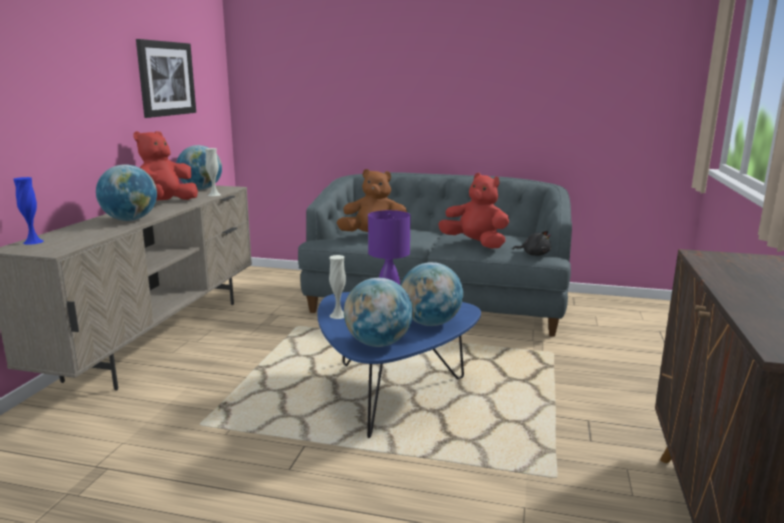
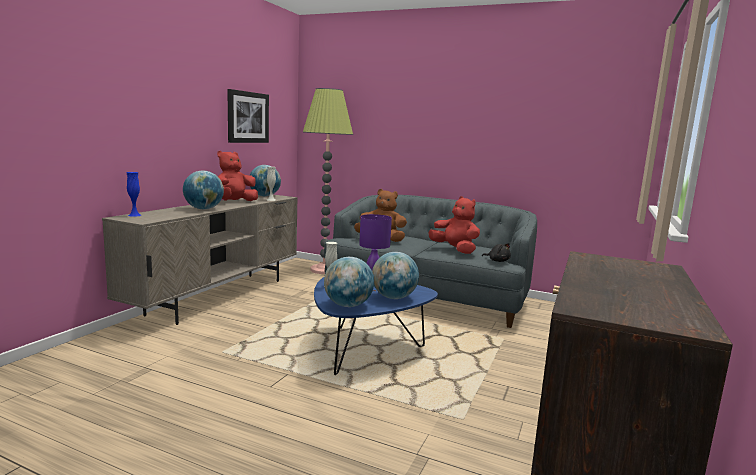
camera: 10 degrees right, 5 degrees down
none -> floor lamp [303,88,353,274]

